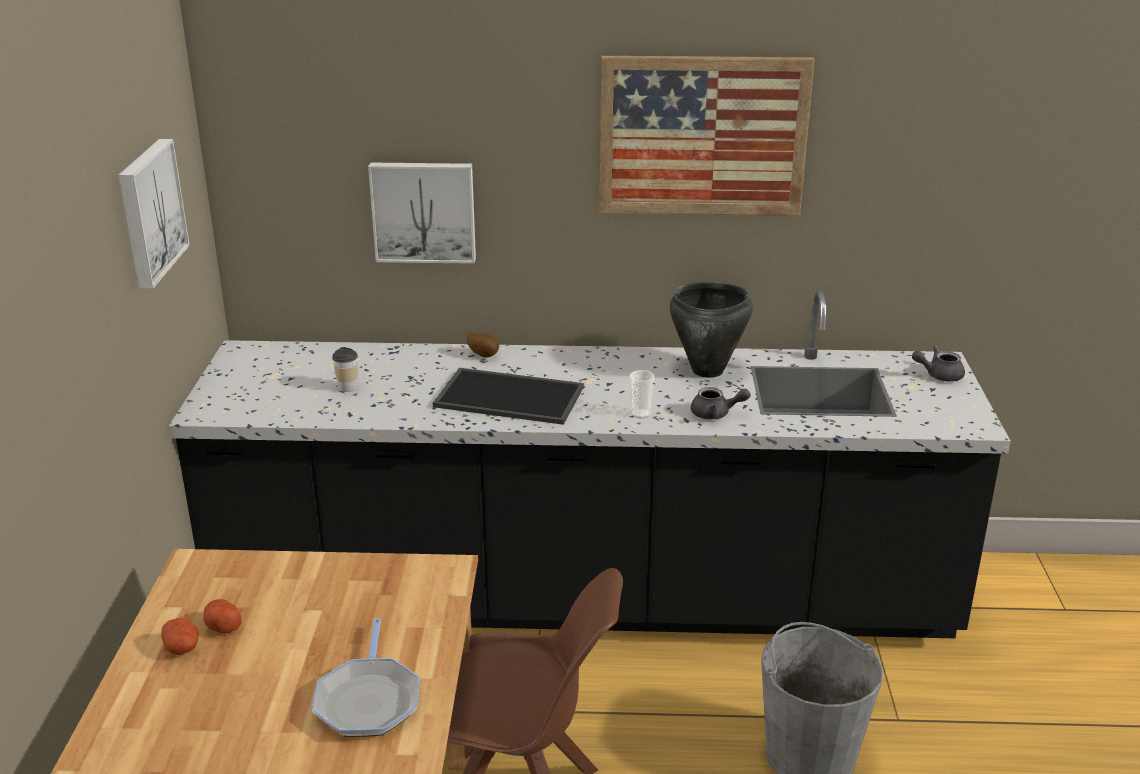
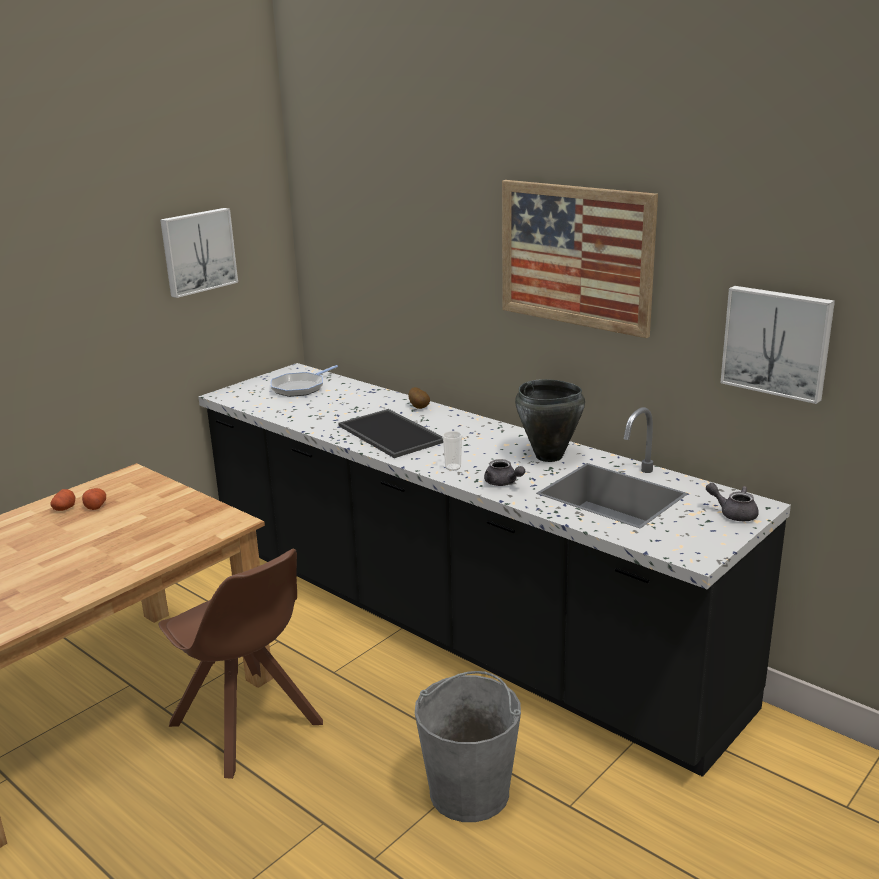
camera: 40 degrees right, 5 degrees down
frying pan [312,618,419,737] -> frying pan moved to [271,365,338,397]
cup [332,347,358,392] -> none
picture [368,163,476,264] -> picture moved to [720,286,835,404]

